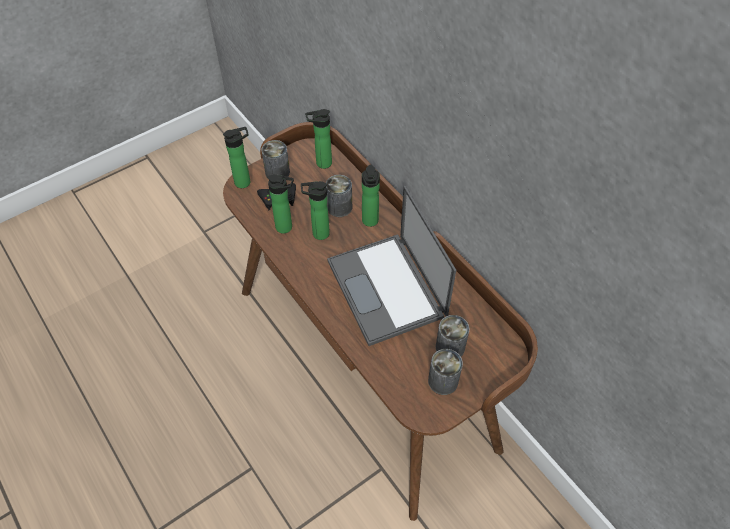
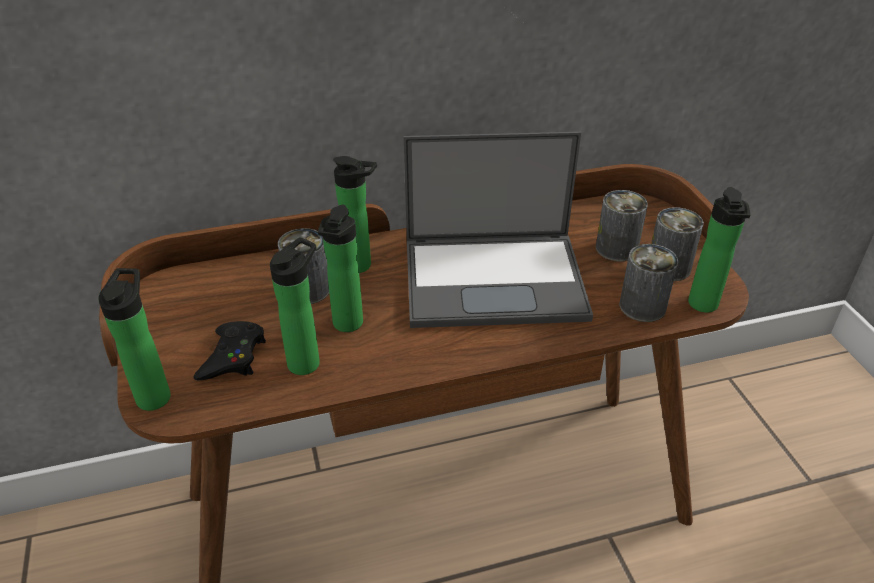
camera: 70 degrees left, 15 degrees down
can [261,140,290,177] -> can moved to [620,244,678,322]
bottle [305,109,332,169] -> bottle moved to [688,187,751,313]

